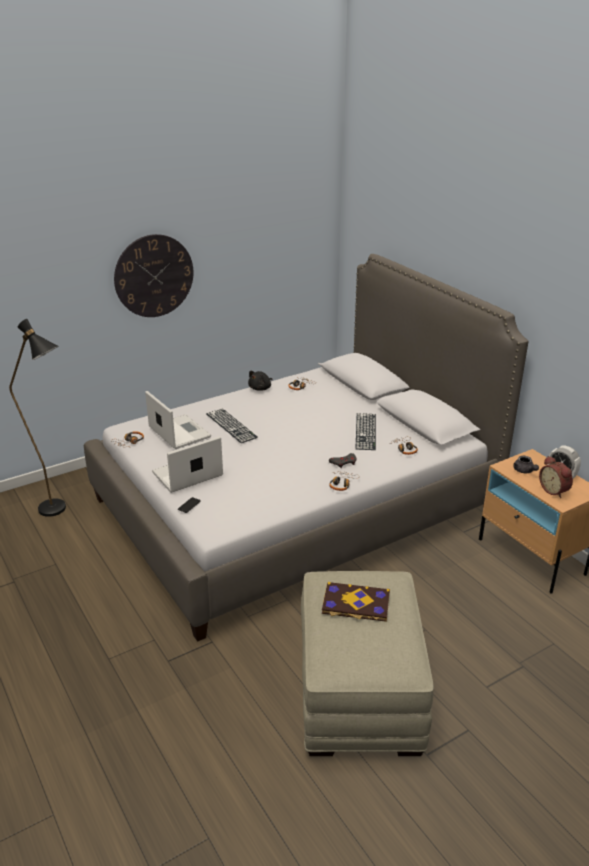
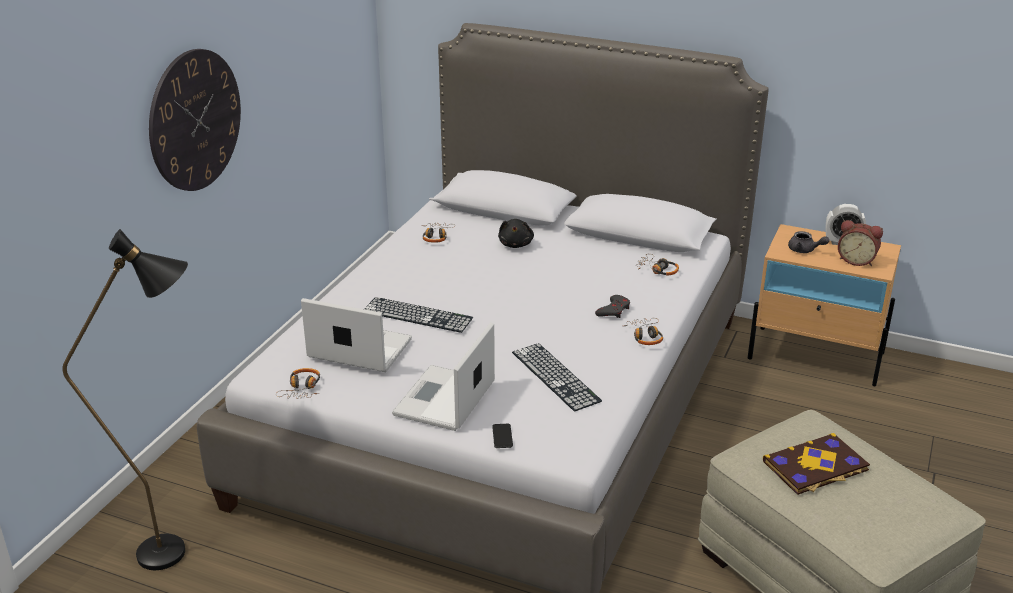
camera: 35 degrees left, 0 degrees up
black plush toy [248,371,273,391] -> black plush toy moved to [498,219,534,248]
keyboard [355,413,376,450] -> keyboard moved to [512,343,602,411]

